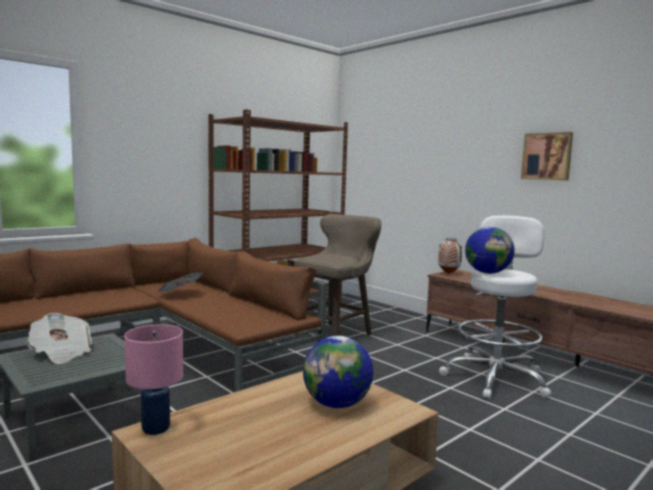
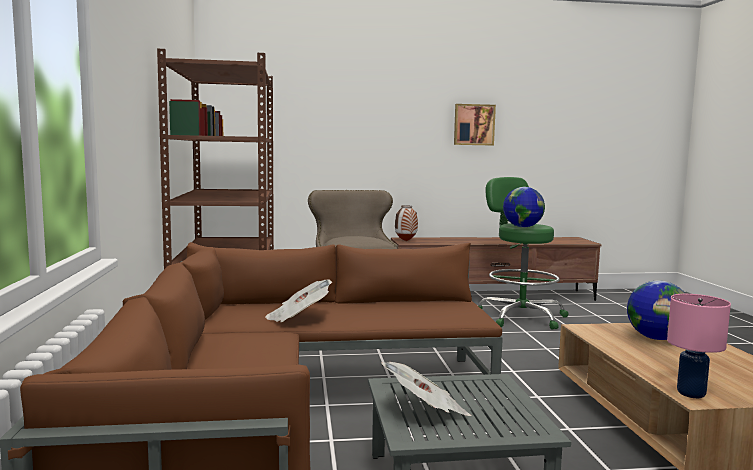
camera: 55 degrees left, 0 degrees up
white stool [439,216,551,399] -> green stool [478,177,569,330]

